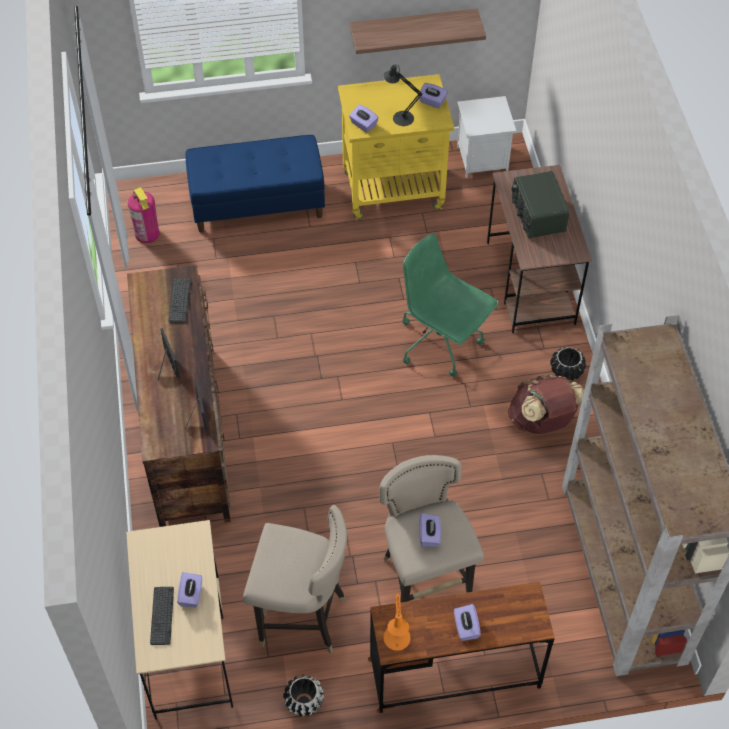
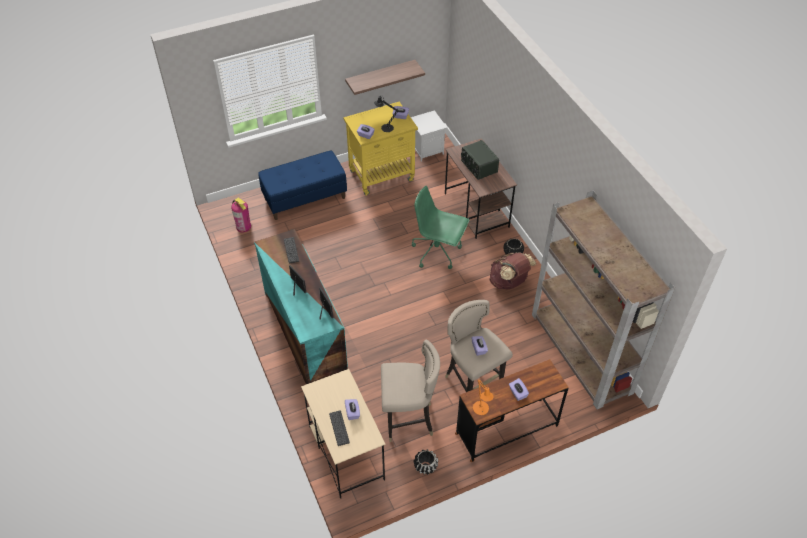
camera: 15 degrees left, 5 degrees down
brown cabinet [127,265,231,527] -> turquoise cabinet [254,229,348,384]

